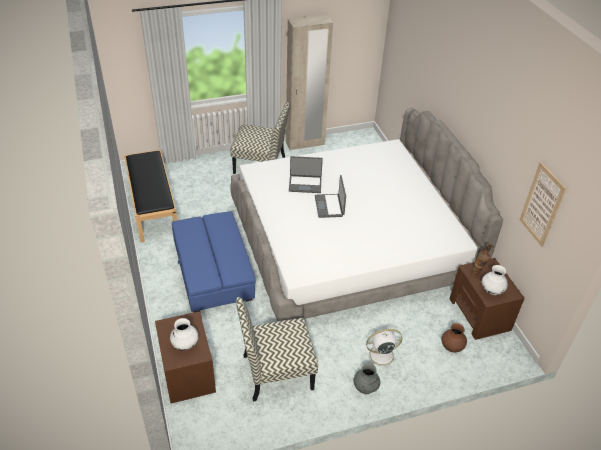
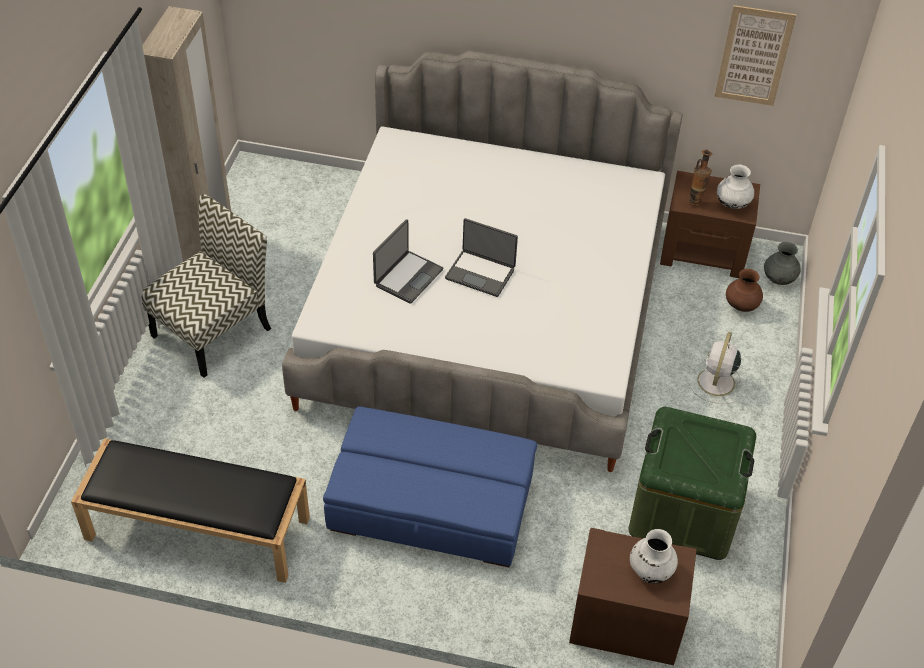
camera: 60 degrees left, 5 degrees up
chair [236,297,318,401] -> green storage box [628,407,756,560]
grey vase [354,363,380,394] -> grey vase moved to [764,242,801,285]

